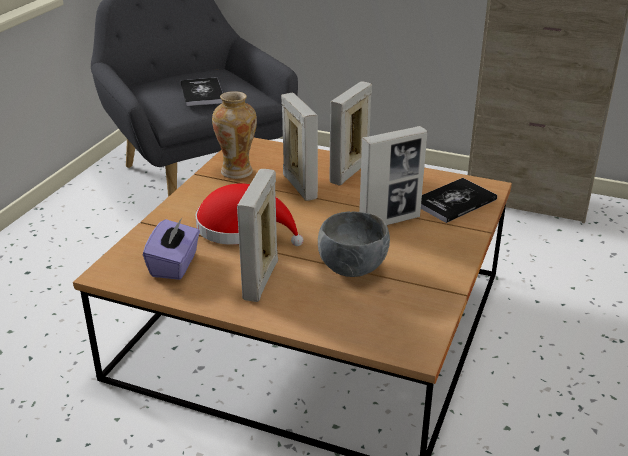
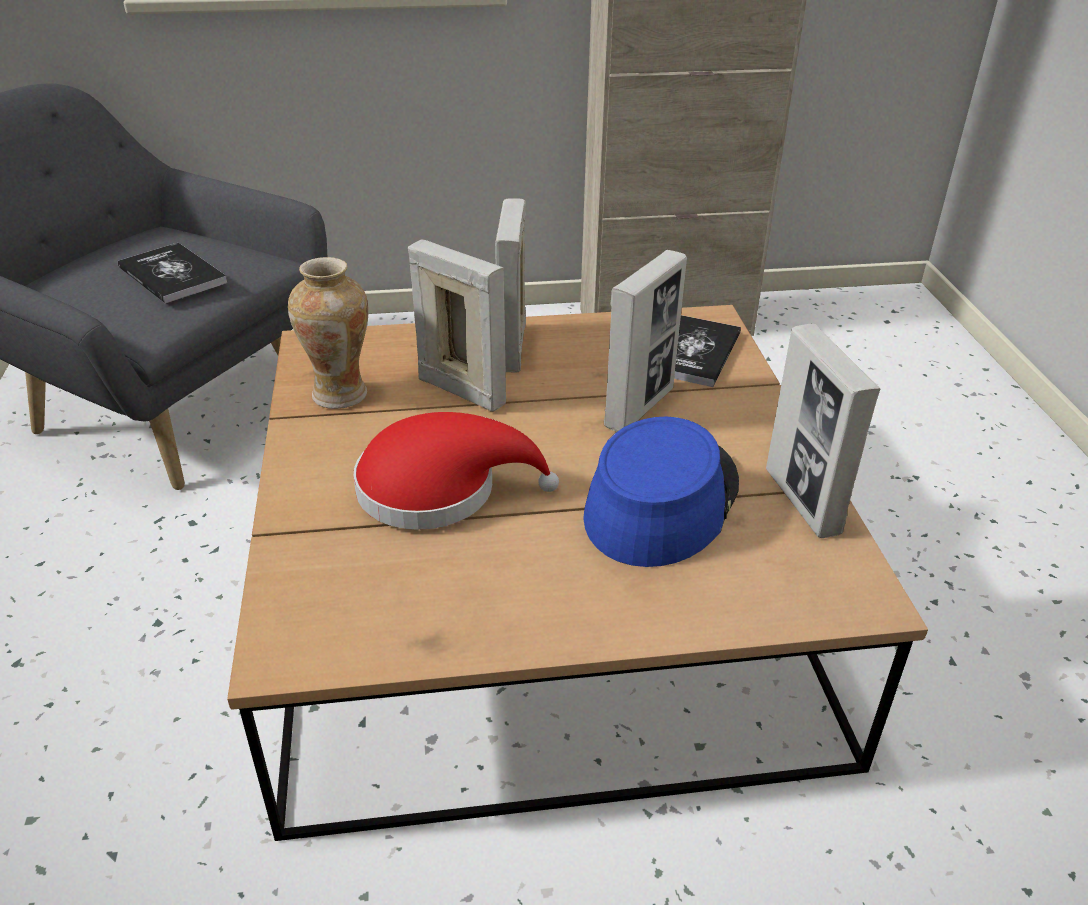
camera: 30 degrees left, 5 degrees up
purple tissue box [143,218,200,280] -> none
picture frame [237,169,278,302] -> picture frame moved to [766,324,880,538]
grey bowl [318,211,390,277] -> blue hat [583,417,739,567]

